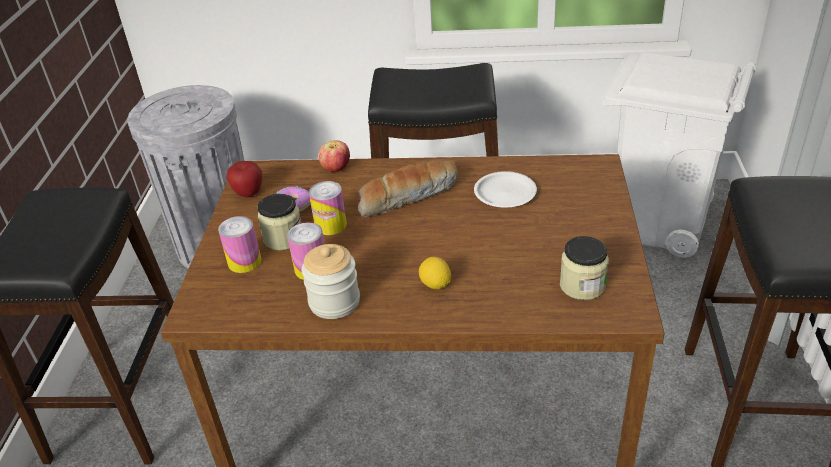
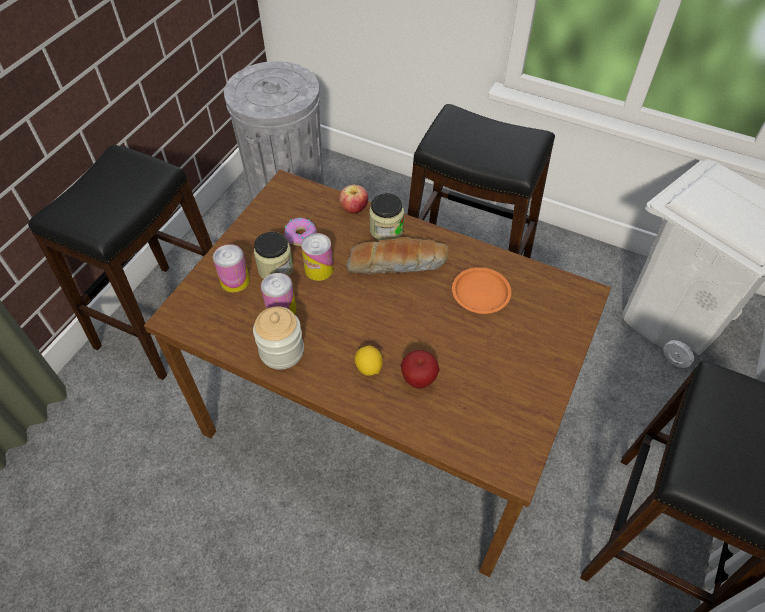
camera: 20 degrees right, 15 degrees up
apple [226,161,262,198] -> apple moved to [401,350,440,389]
white plate [474,171,537,208] -> orange plate [452,267,511,314]
jar [560,236,609,300] -> jar moved to [369,193,404,241]

